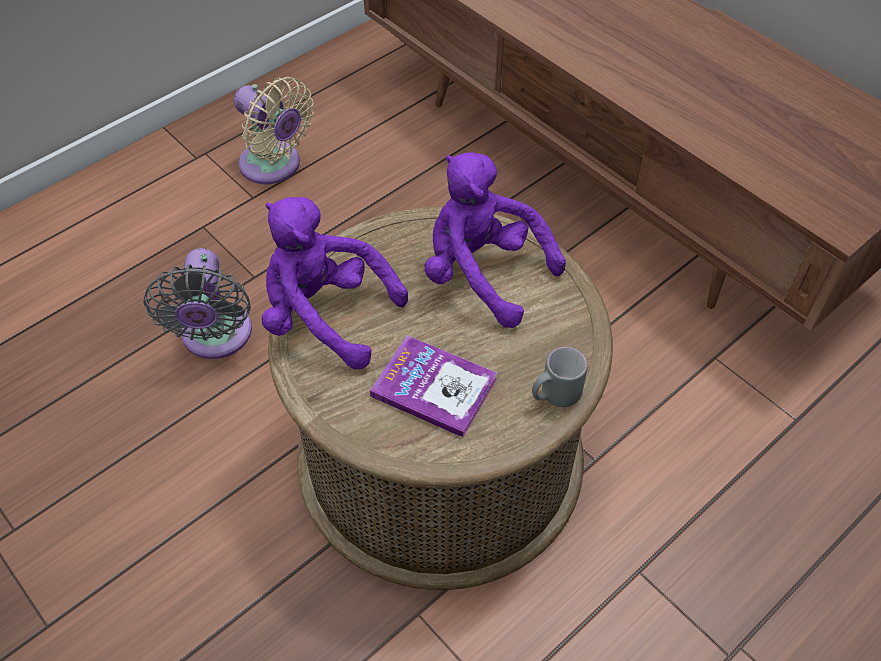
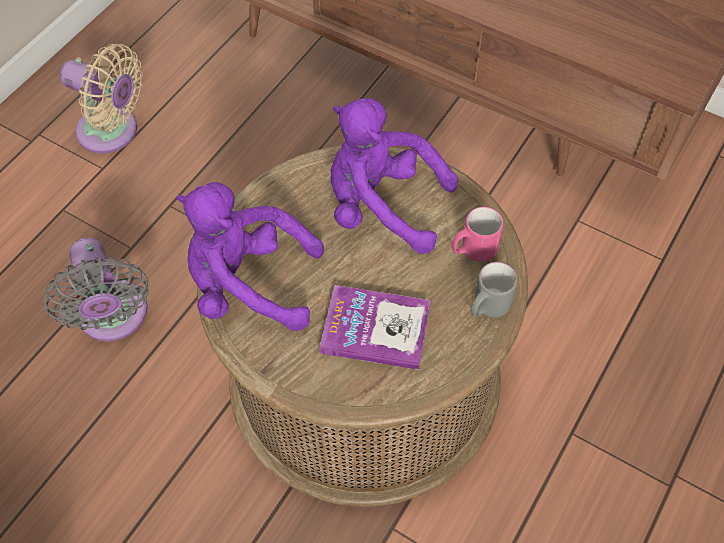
camera: 15 degrees left, 5 degrees up
none -> pink mug [452,207,504,262]

